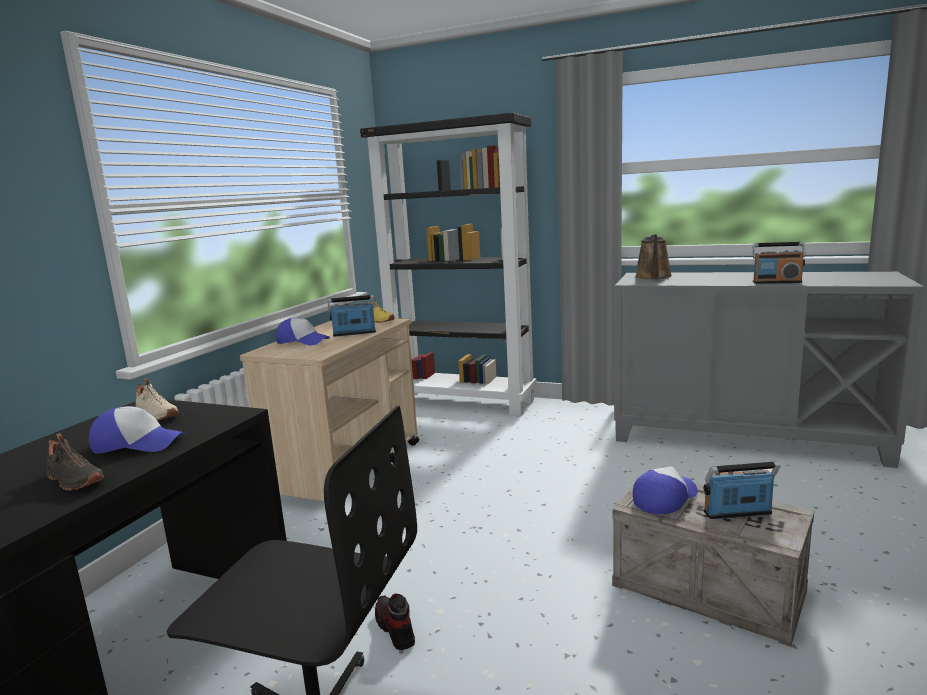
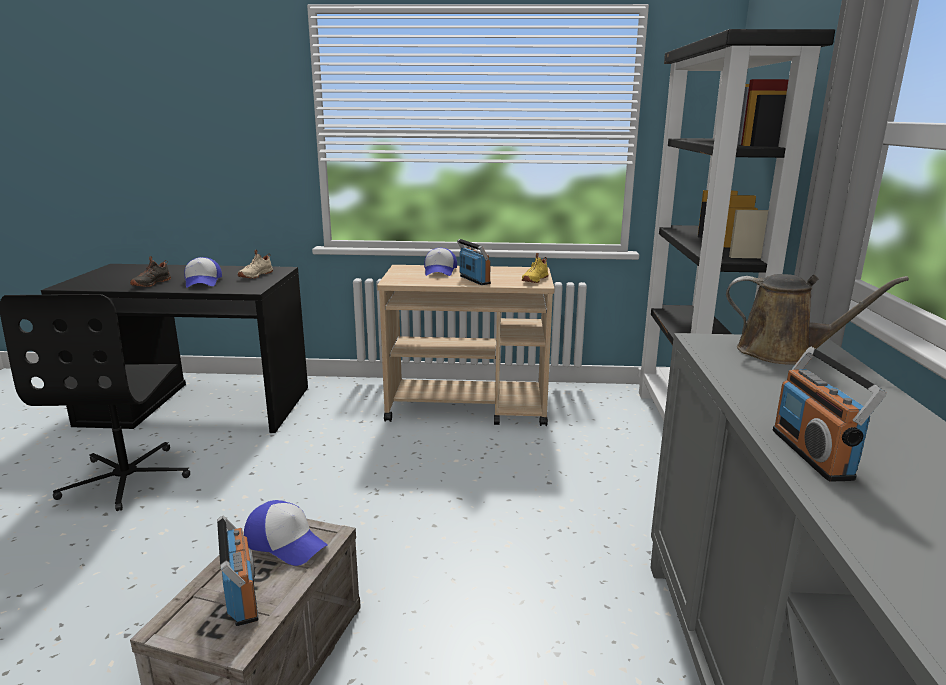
camera: 70 degrees right, 5 degrees up
shoe [375,593,415,650] -> none
brown watering can [635,234,672,279] -> brown watering can turned 150 degrees counterclockwise [726,274,909,364]

